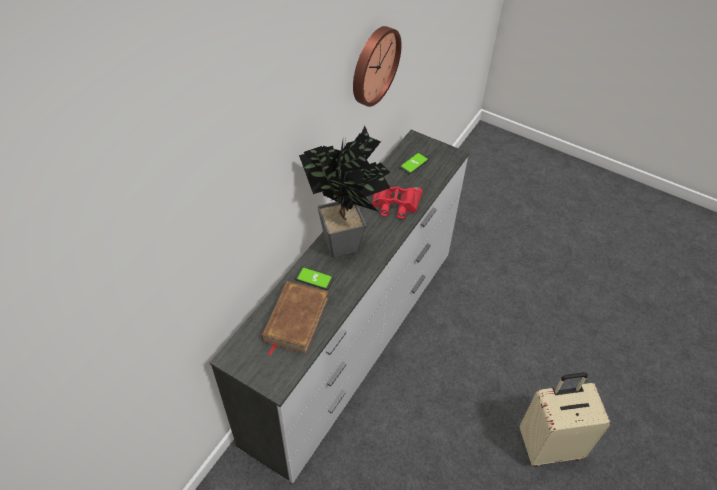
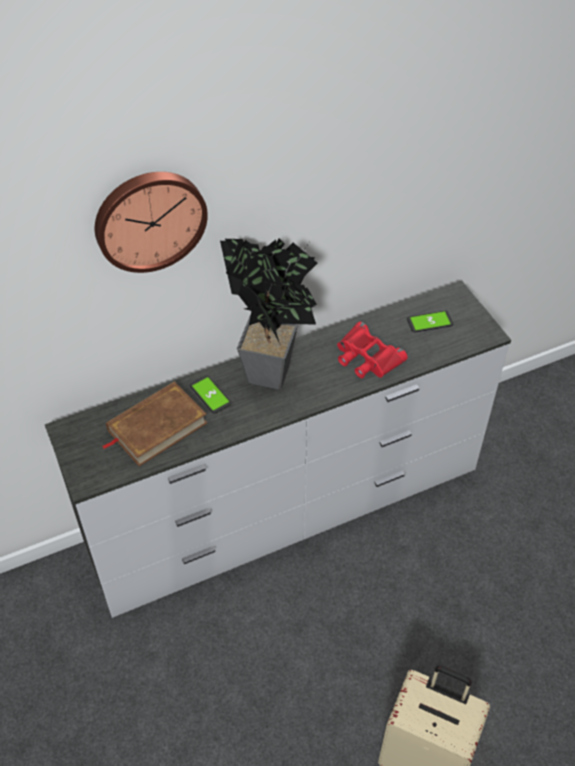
camera: 35 degrees right, 0 degrees up
wall clock [353,26,402,107] -> wall clock moved to [95,172,208,273]

